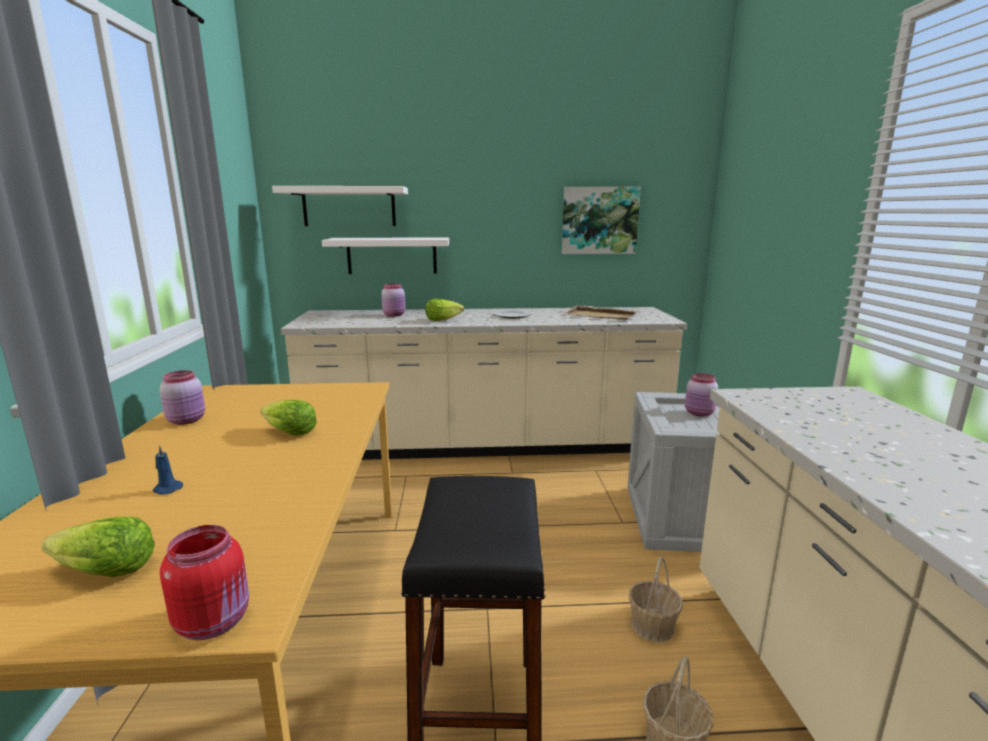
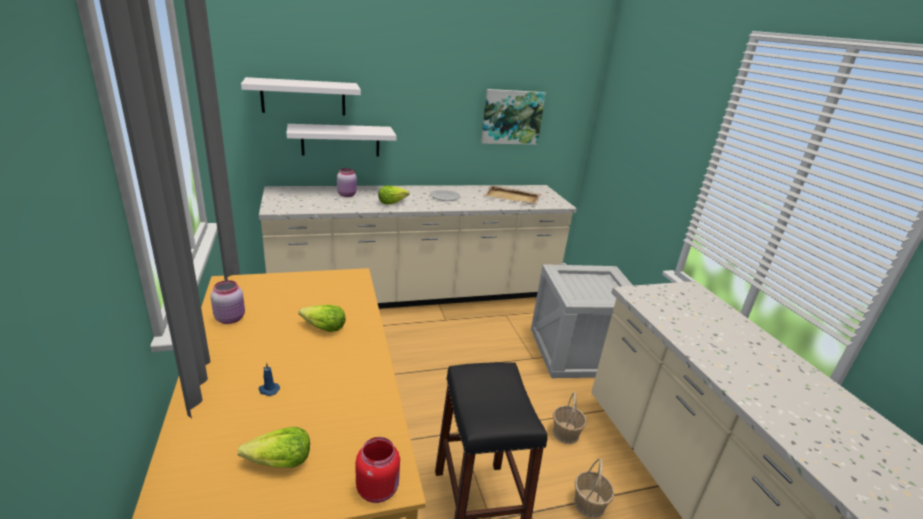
camera: 15 degrees left, 10 degrees up
pink jar [685,373,718,417] -> none

